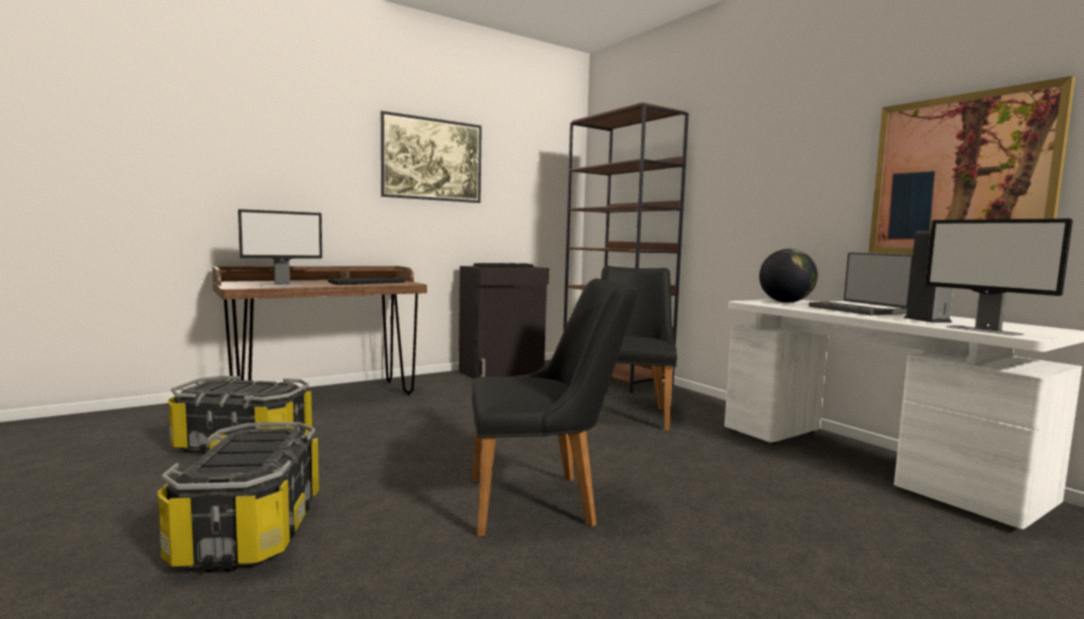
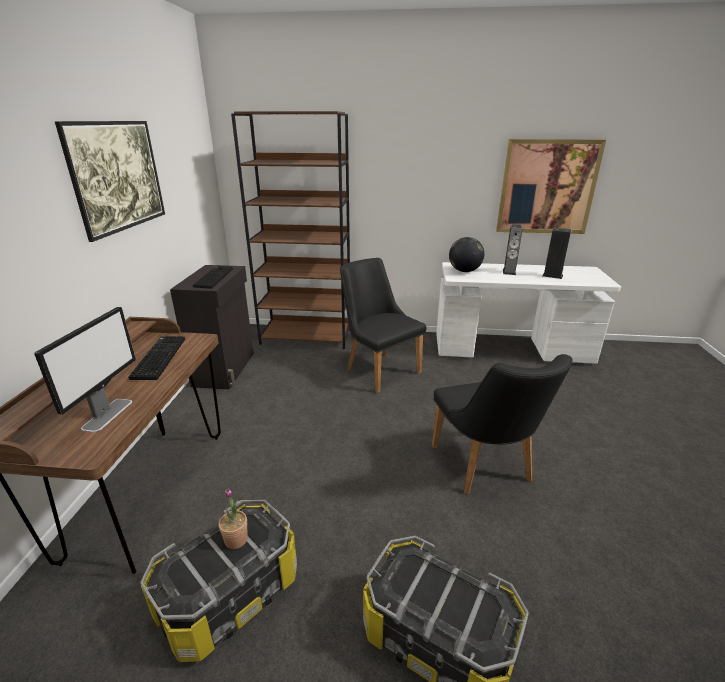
camera: 50 degrees left, 20 degrees up
black chair [471,279,638,537] -> black chair turned 135 degrees clockwise [432,354,573,495]
laptop [809,252,913,315] -> speaker [503,224,522,275]
monitor [925,218,1073,336] -> none
none -> potted plant [219,488,248,549]

